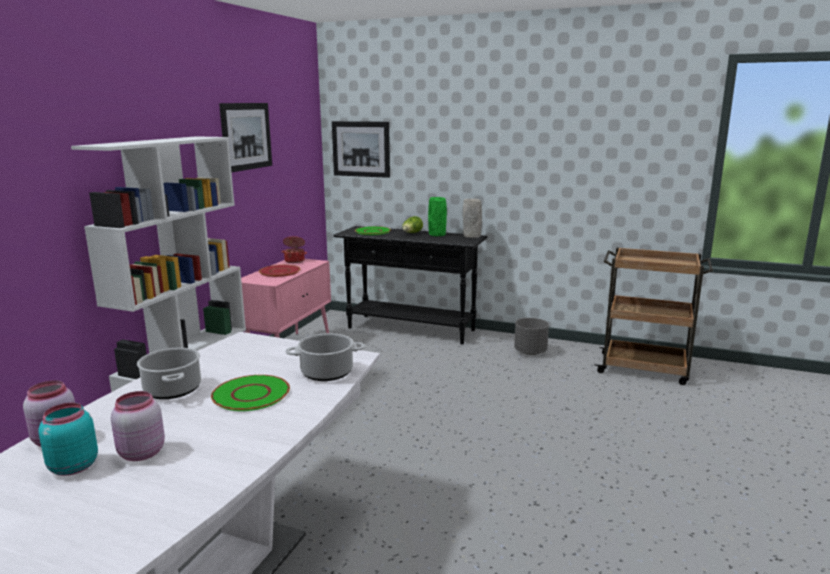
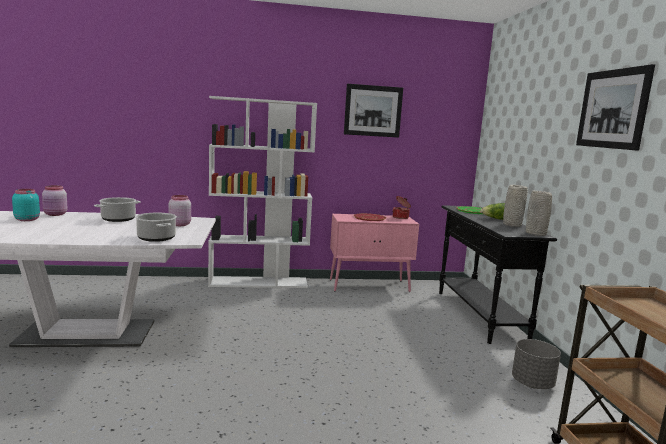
camera: 60 degrees right, 5 degrees down
pink jar [111,391,165,461] -> pink jar moved to [168,195,191,226]
green plate [211,375,290,411] -> none
picture [332,121,390,178] -> picture moved to [576,64,655,151]
green vase [428,197,447,236] -> grey vase [503,185,528,227]

